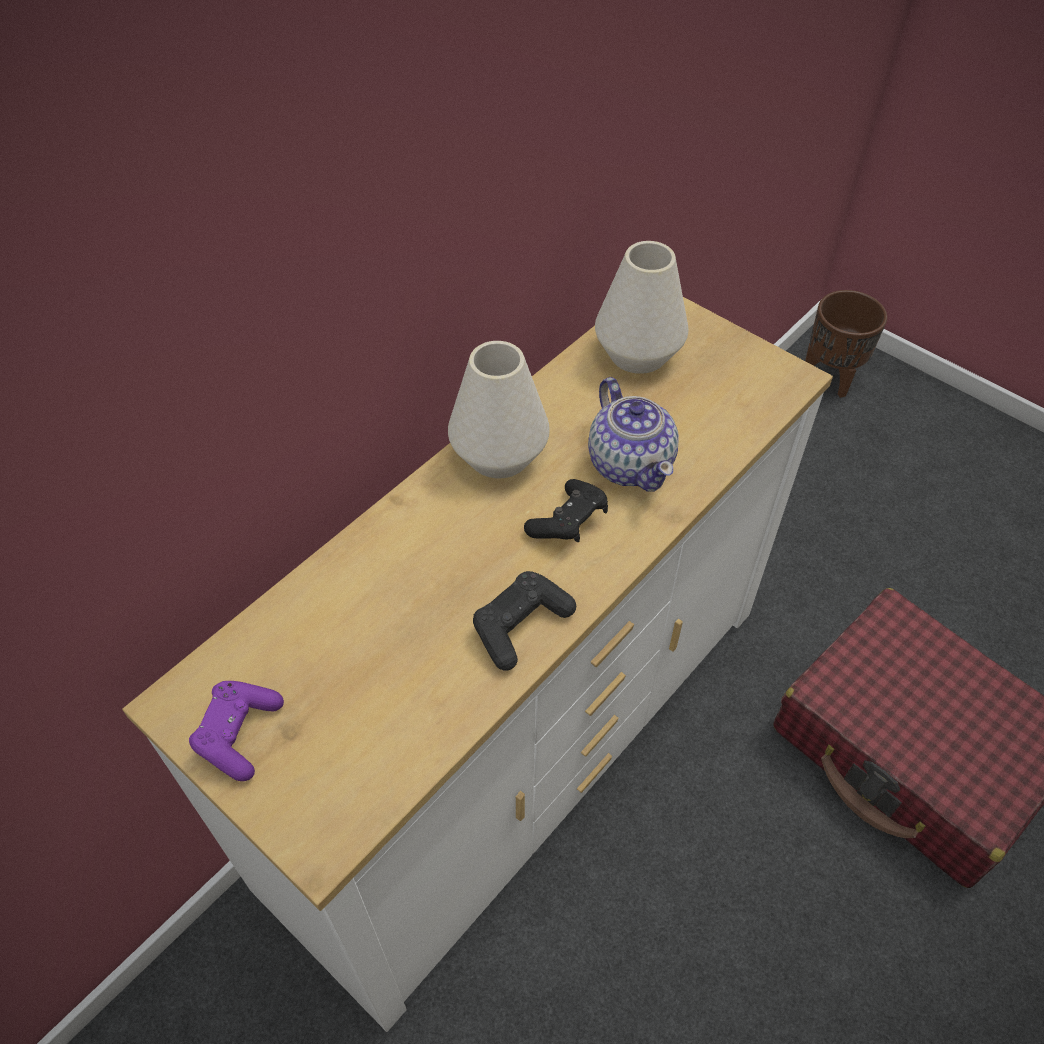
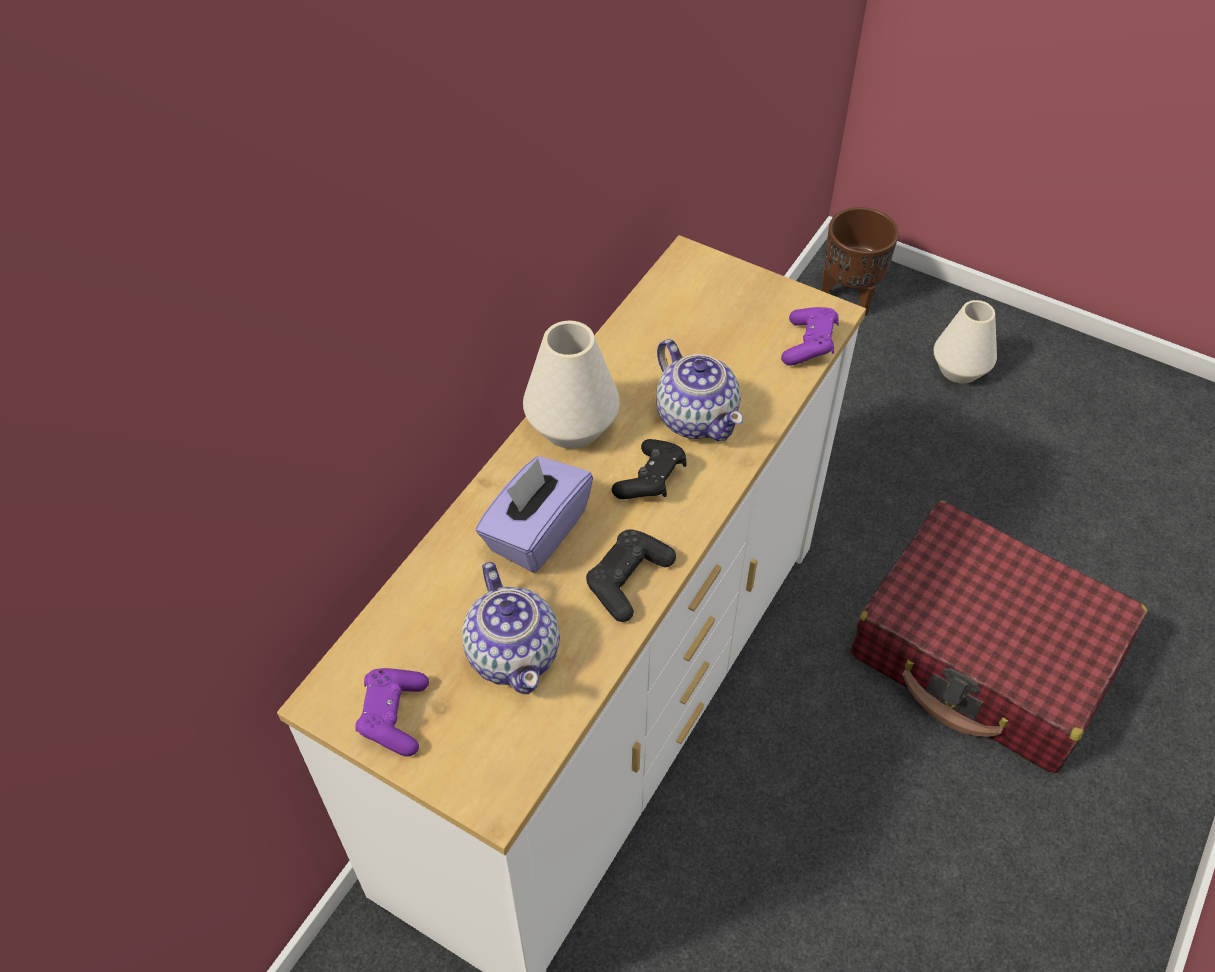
camera: 10 degrees left, 0 degrees up
white vase [595,241,689,374] -> white vase moved to [934,300,997,384]
none -> teapot [462,562,560,694]
none -> purple tissue box [475,456,593,573]
none -> purple game controller [781,307,839,366]

